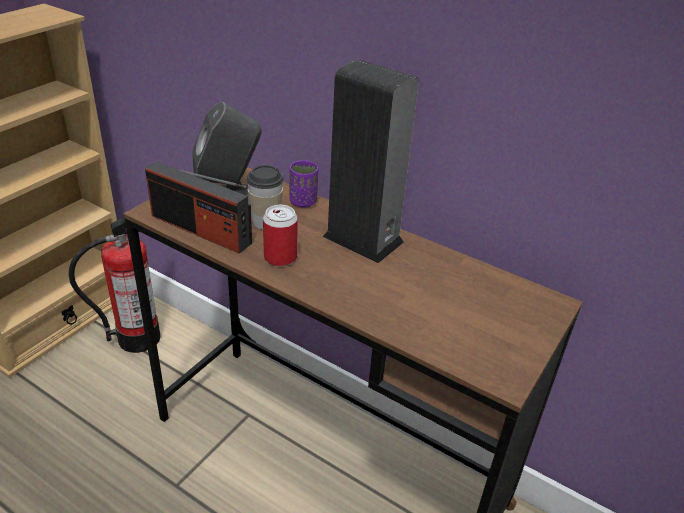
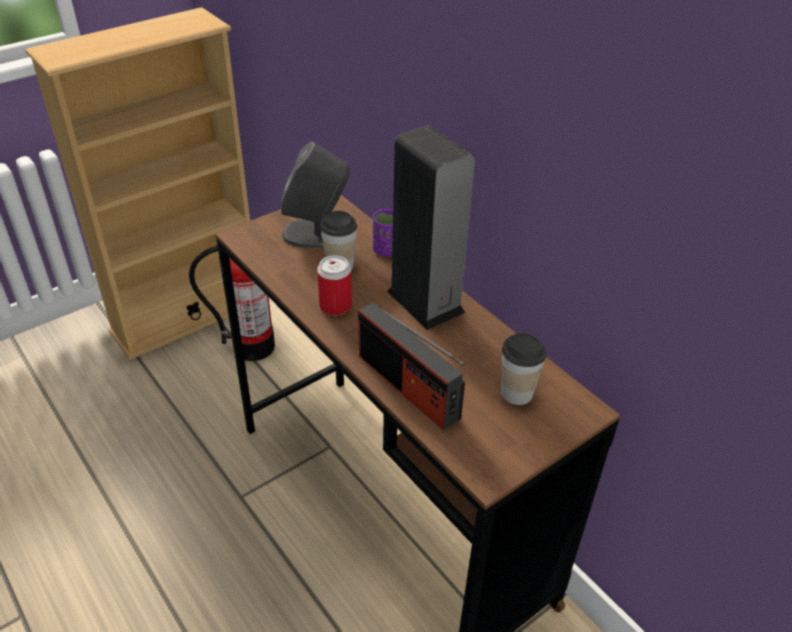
camera: 20 degrees right, 5 degrees up
radio [145,162,252,254] -> radio moved to [358,302,465,430]
none -> cup [501,333,547,405]

